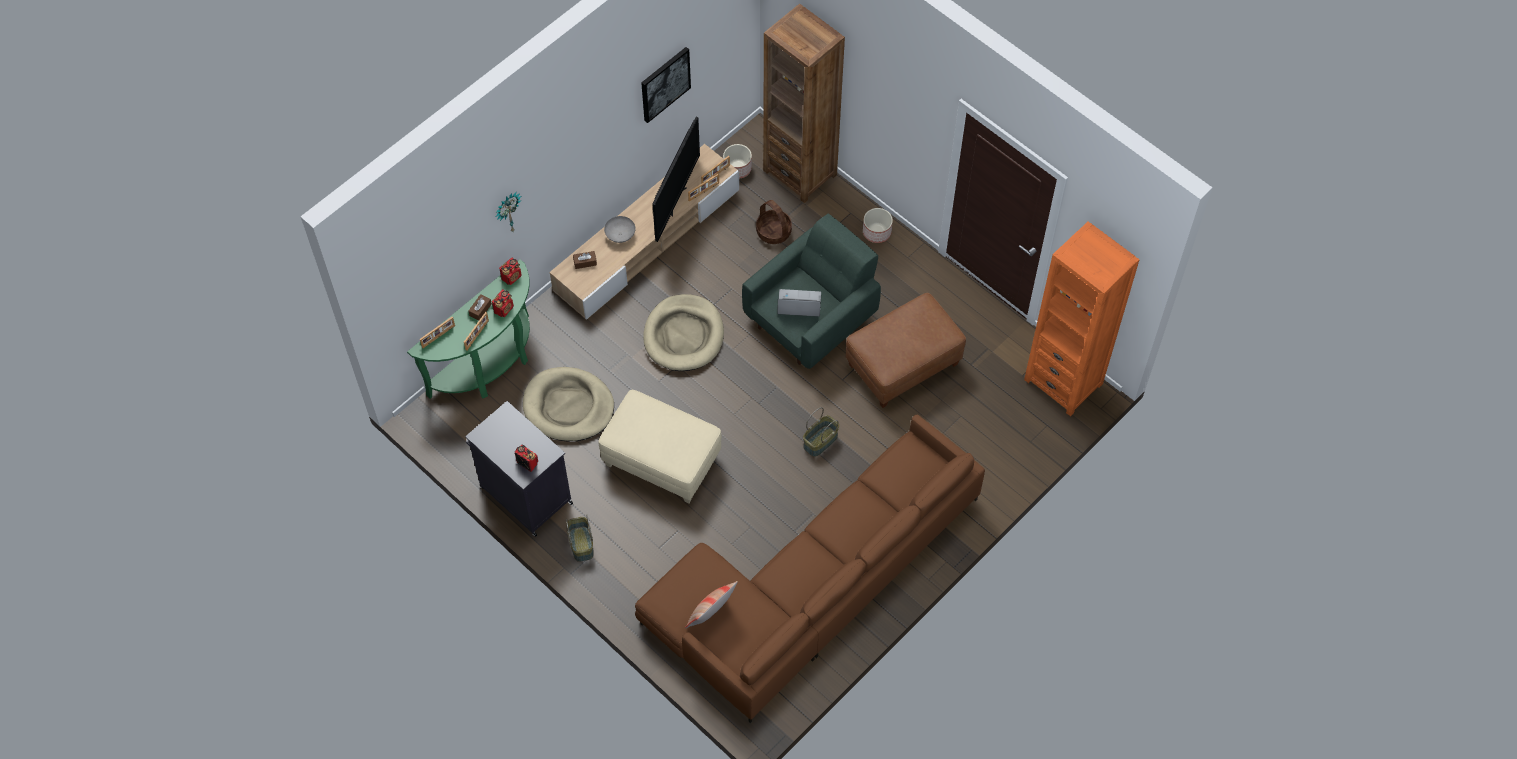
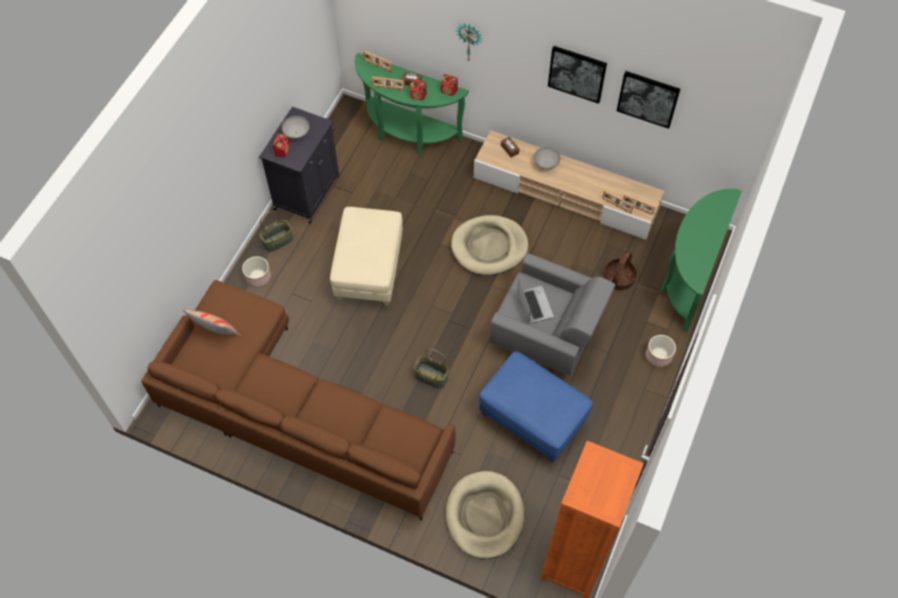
camera: 70 degrees right, 0 degrees up
beige dog bed [523,367,614,441] -> beige dog bed moved to [446,471,524,559]
television [652,117,700,242] -> none
planter [723,144,752,179] -> planter moved to [242,256,271,288]
green armchair [742,214,881,369] -> grey armchair [490,253,615,375]
brown bookcase [763,4,845,203] -> green console table [661,189,742,332]
brown ottoman [846,293,966,408] -> blue ottoman [479,351,593,463]
none -> grey bowl [282,116,310,139]
none -> picture [548,46,607,104]

